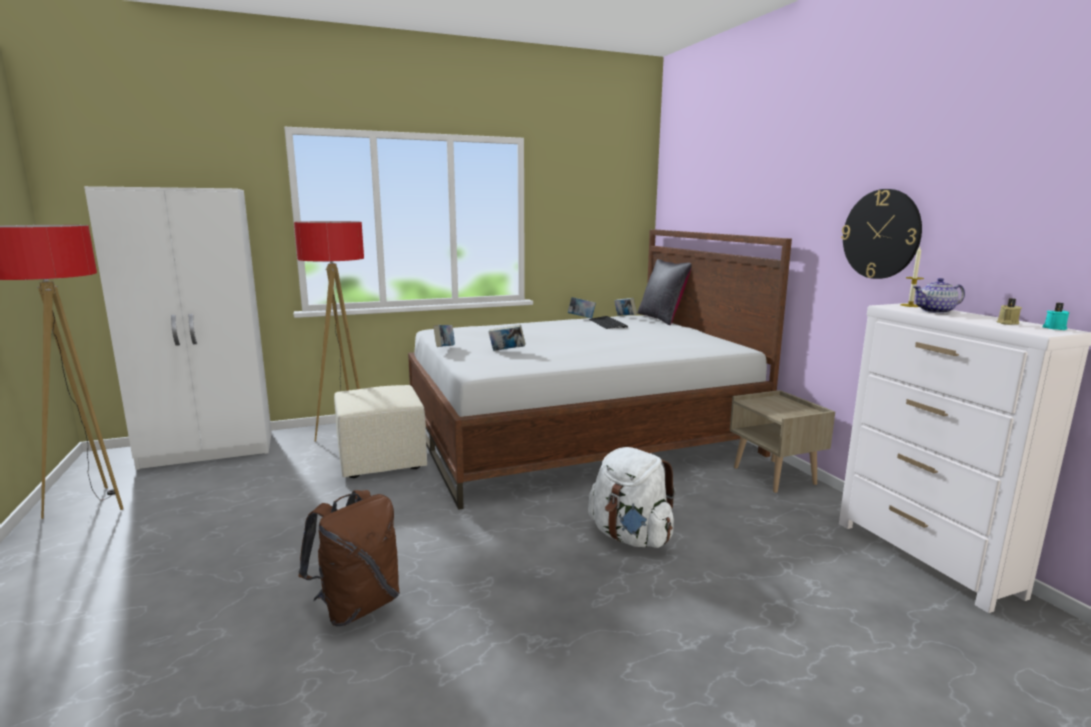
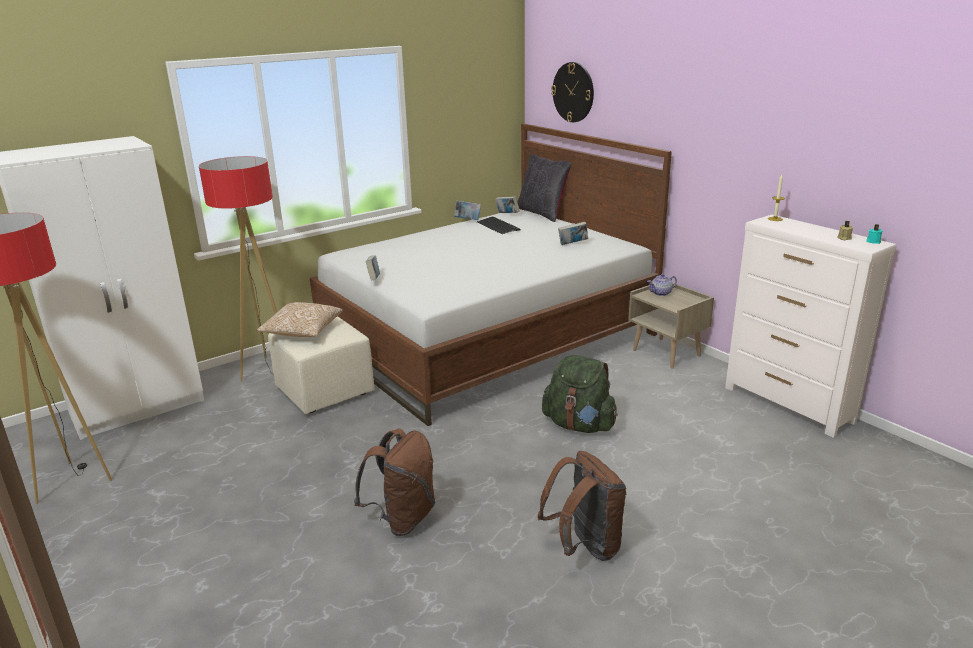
camera: 15 degrees left, 10 degrees up
book [489,325,525,351] -> book moved to [558,222,588,245]
white backpack [588,447,676,548] -> green backpack [542,355,618,433]
wall clock [841,189,922,279] -> wall clock moved to [551,62,594,122]
teapot [913,278,965,313] -> teapot moved to [647,274,677,296]
none -> pillow [257,302,343,337]
none -> brown backpack [538,451,626,561]

